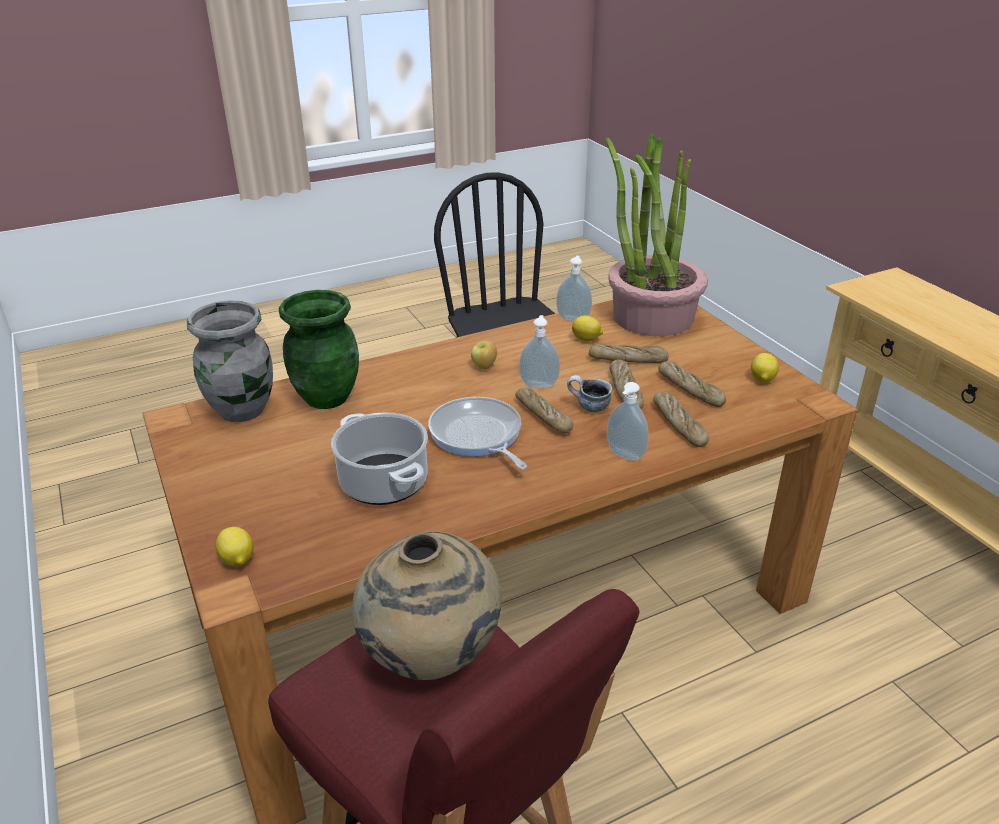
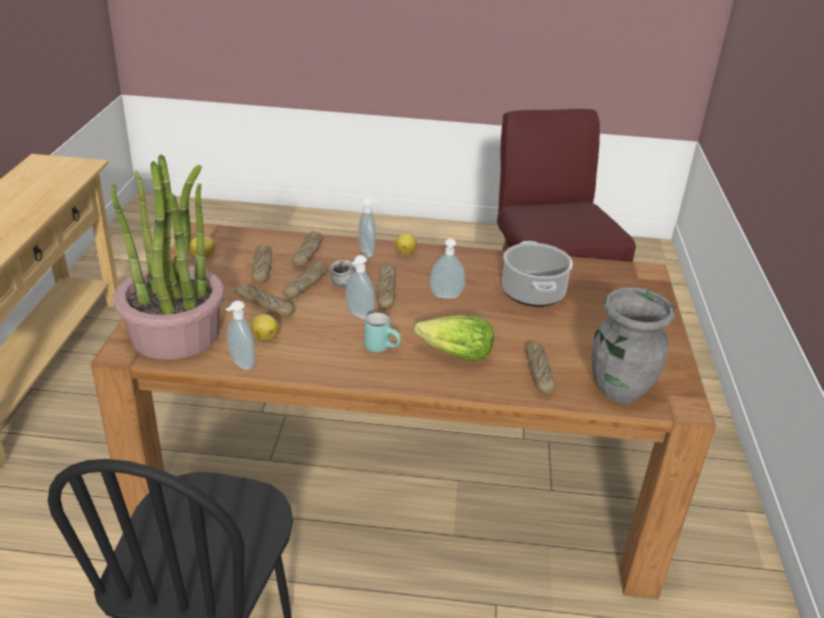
camera: 150 degrees left, 0 degrees up
lemon [215,527,253,567] -> lemon moved to [395,233,417,256]
green vase [279,290,359,409] -> bread [526,342,556,395]
beige vase [352,532,502,680] -> none
frying pan [428,397,527,469] -> soap dispenser [430,239,465,299]
apple [471,341,497,370] -> turquoise mug [364,313,401,352]
none -> lettuce [414,315,494,361]

